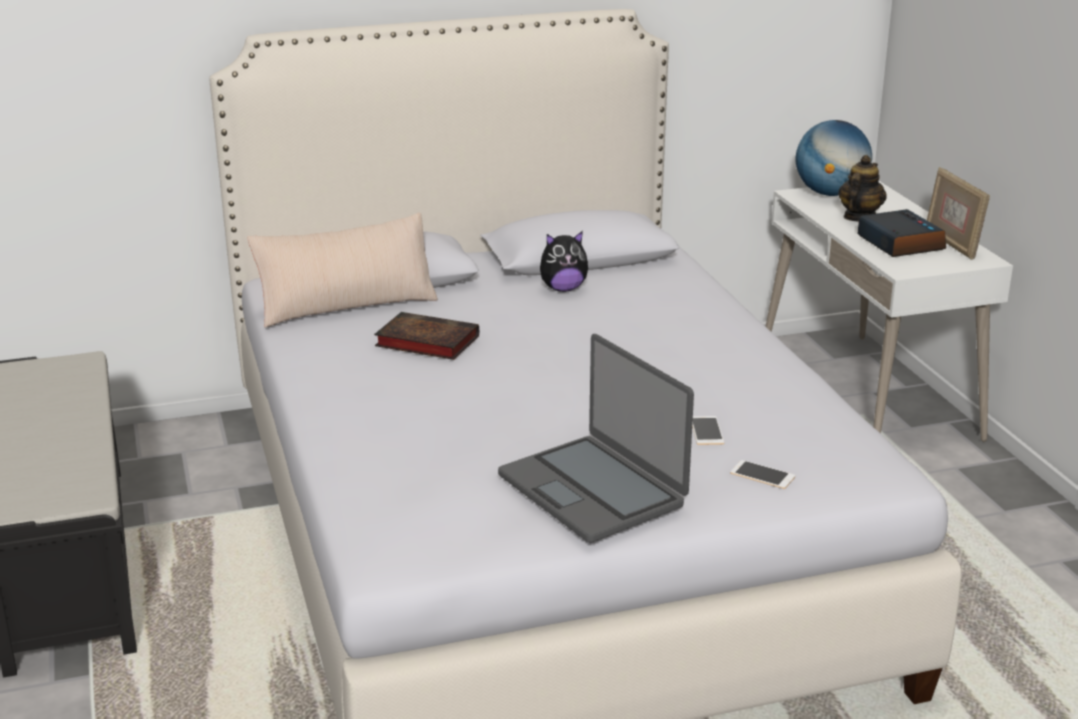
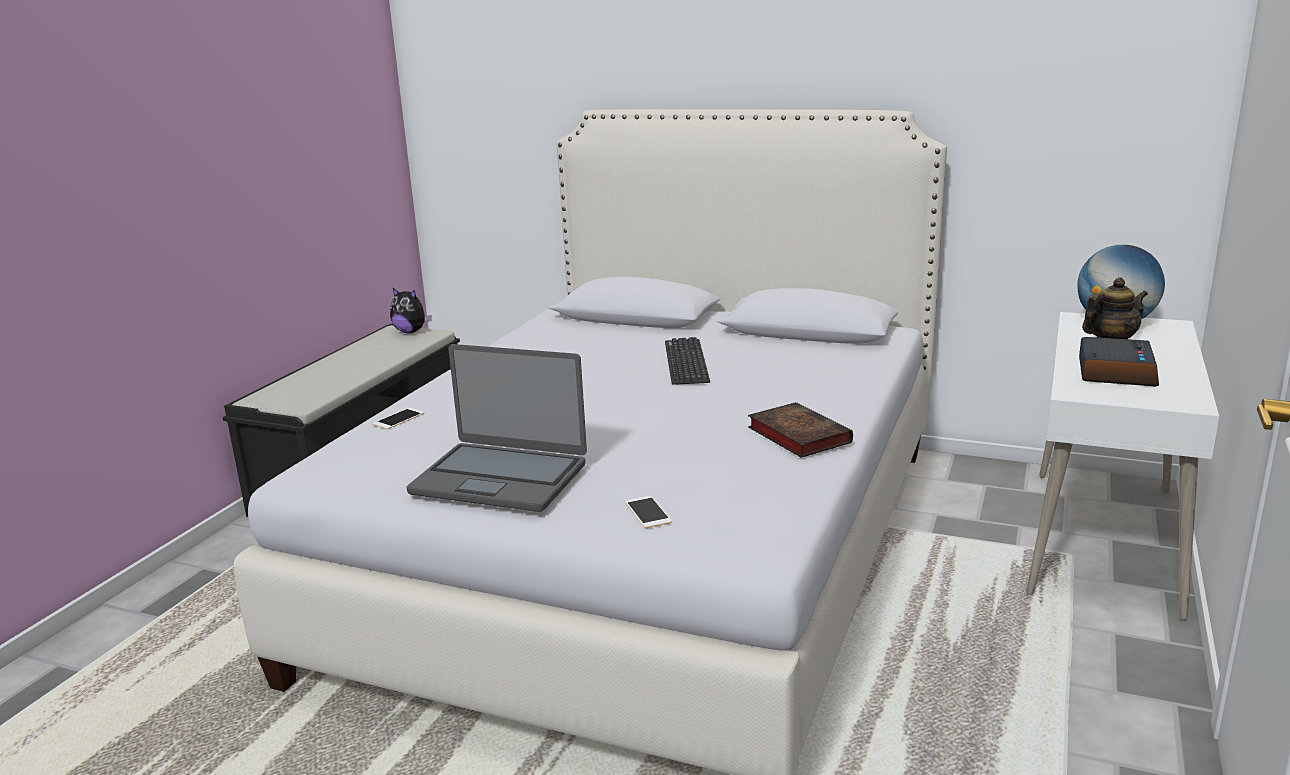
camera: 40 degrees right, 5 degrees down
beige pillow [247,213,438,328] -> none
book [374,312,479,360] -> book moved to [748,402,853,458]
laptop [498,334,694,543] -> laptop turned 75 degrees counterclockwise [407,344,587,512]
plush toy [540,231,588,292] -> plush toy moved to [390,287,431,333]
phone [692,416,724,445] -> phone moved to [373,408,424,429]
picture frame [927,167,990,260] -> none
none -> keyboard [665,337,710,385]

